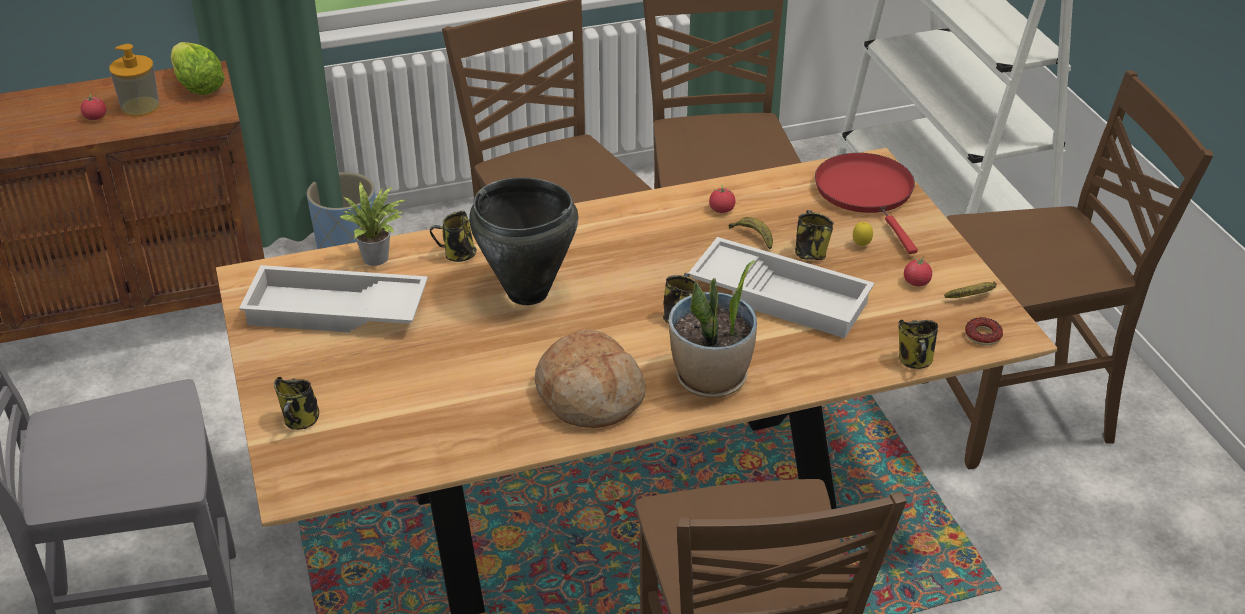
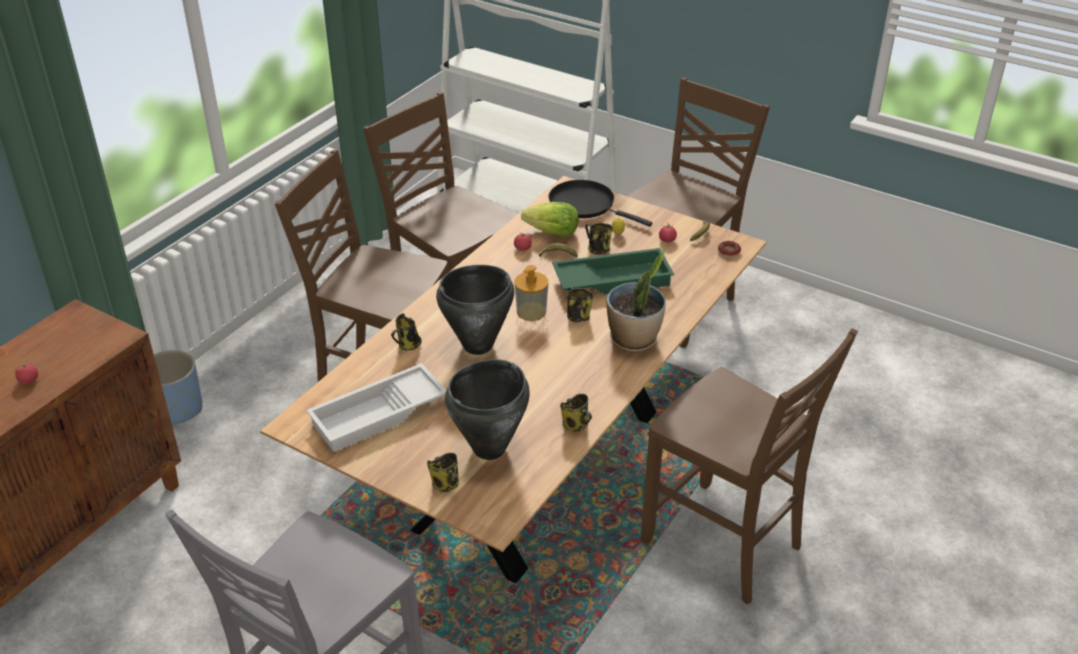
camera: 40 degrees left, 0 degrees up
soap dispenser [109,44,159,117] -> soap dispenser moved to [514,265,548,321]
lettuce [171,42,224,95] -> lettuce moved to [521,202,579,237]
potted plant [340,183,408,266] -> none
bread [535,329,645,428] -> none
white tray [689,237,875,338] -> green tray [552,248,674,294]
red frying pan [815,153,918,254] -> black frying pan [549,180,652,227]
mug [899,320,938,369] -> mug moved to [560,394,592,432]
none -> black cooking pot [445,359,530,460]

